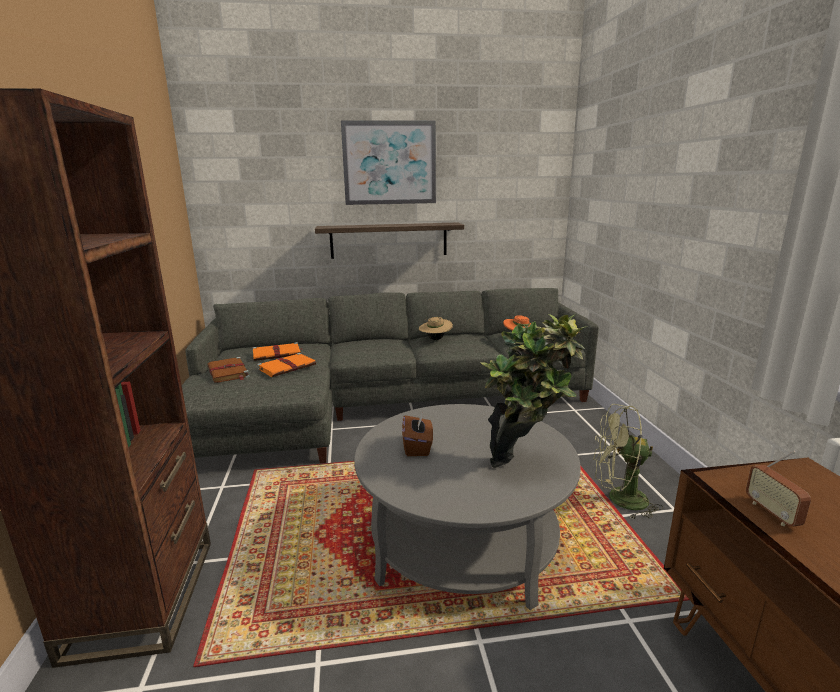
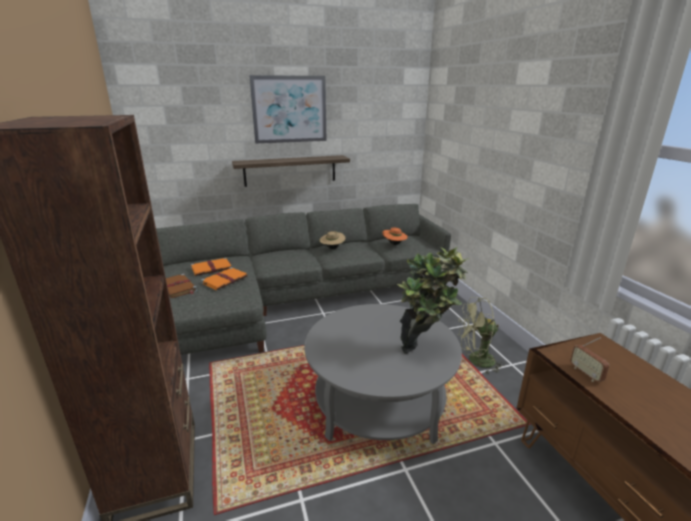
camera: 10 degrees left, 5 degrees up
brown tissue box [402,411,433,456] -> none

